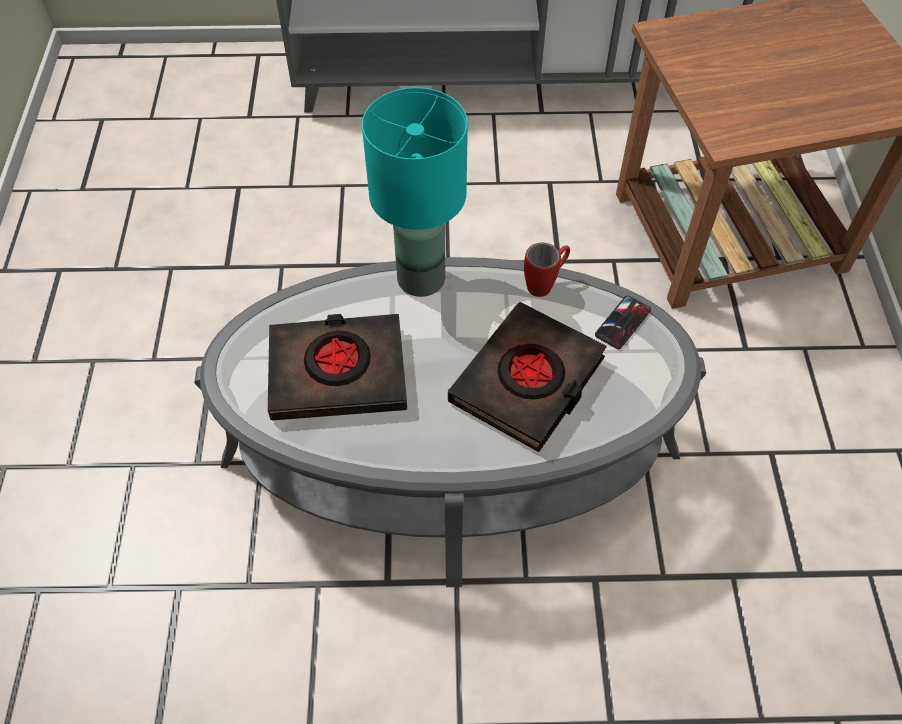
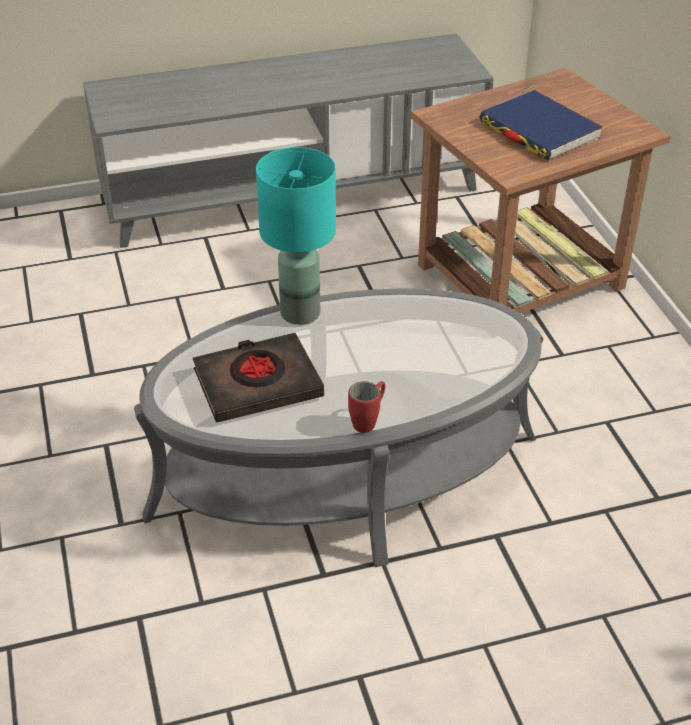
camera: 15 degrees left, 15 degrees down
black book [448,302,607,452] -> none
red mug [524,243,570,297] -> red mug moved to [348,381,385,433]
phone [595,295,651,349] -> none
none -> blue book [480,90,603,160]

